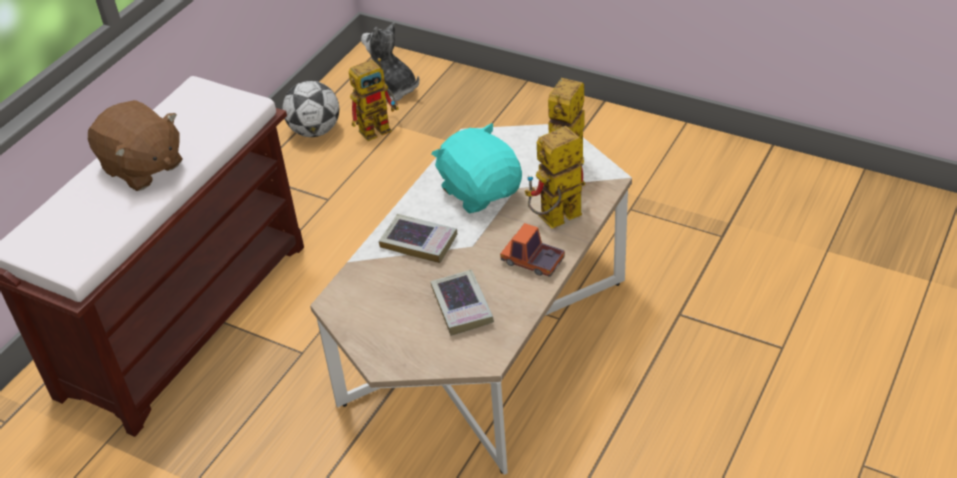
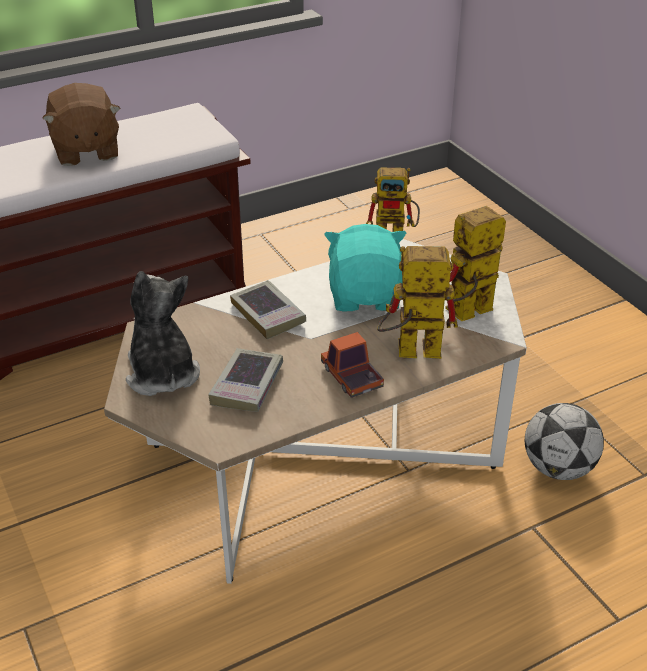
camera: 30 degrees right, 5 degrees down
football [283,81,339,137] -> football moved to [524,403,604,480]
plush toy [361,23,419,102] -> plush toy moved to [126,271,200,396]

